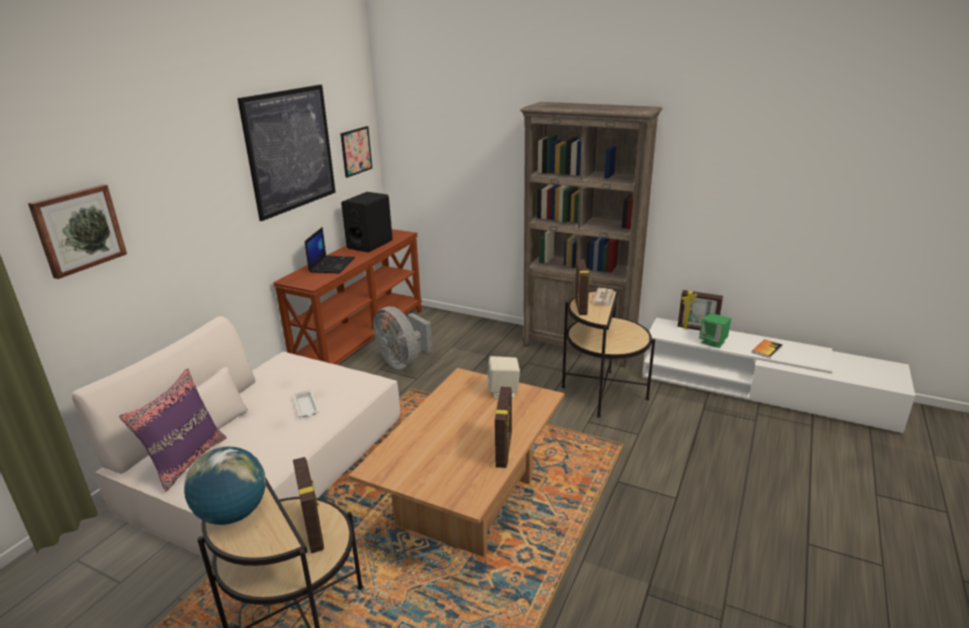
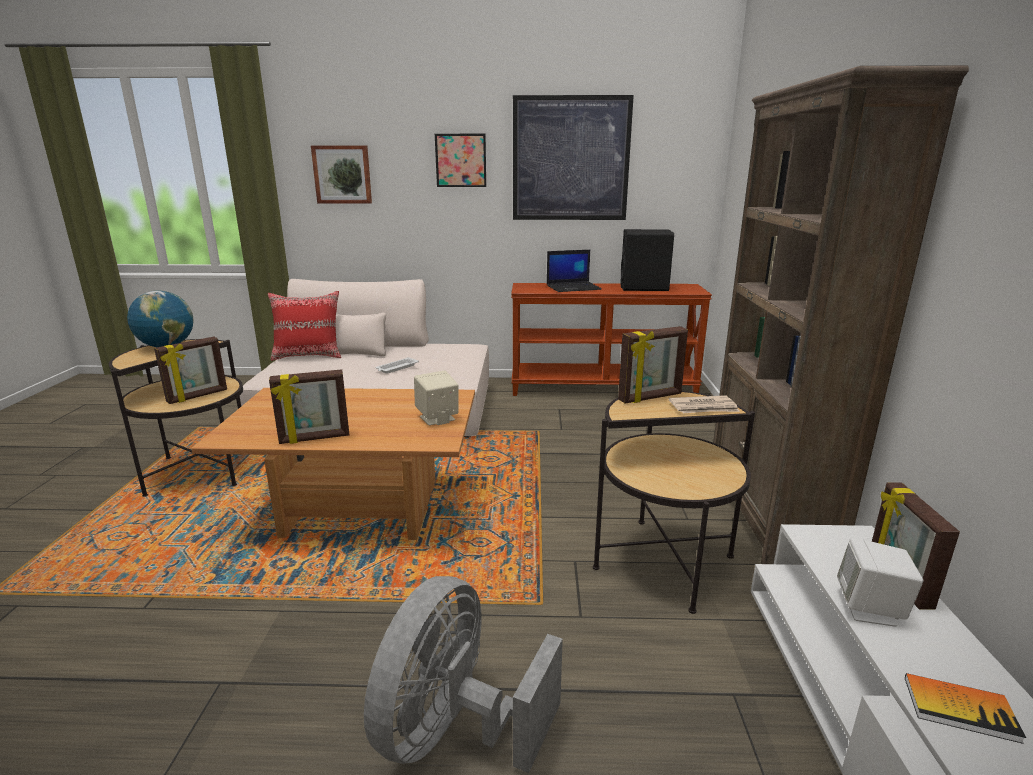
camera: 65 degrees right, 5 degrees down
purple pillow [119,368,227,492] -> red pillow [268,291,341,361]
picture [340,126,372,178] -> picture moved to [435,134,486,187]
grey fan [373,306,433,370] -> grey fan moved to [364,576,563,773]
green speaker [699,313,731,348] -> white speaker [837,538,924,627]

